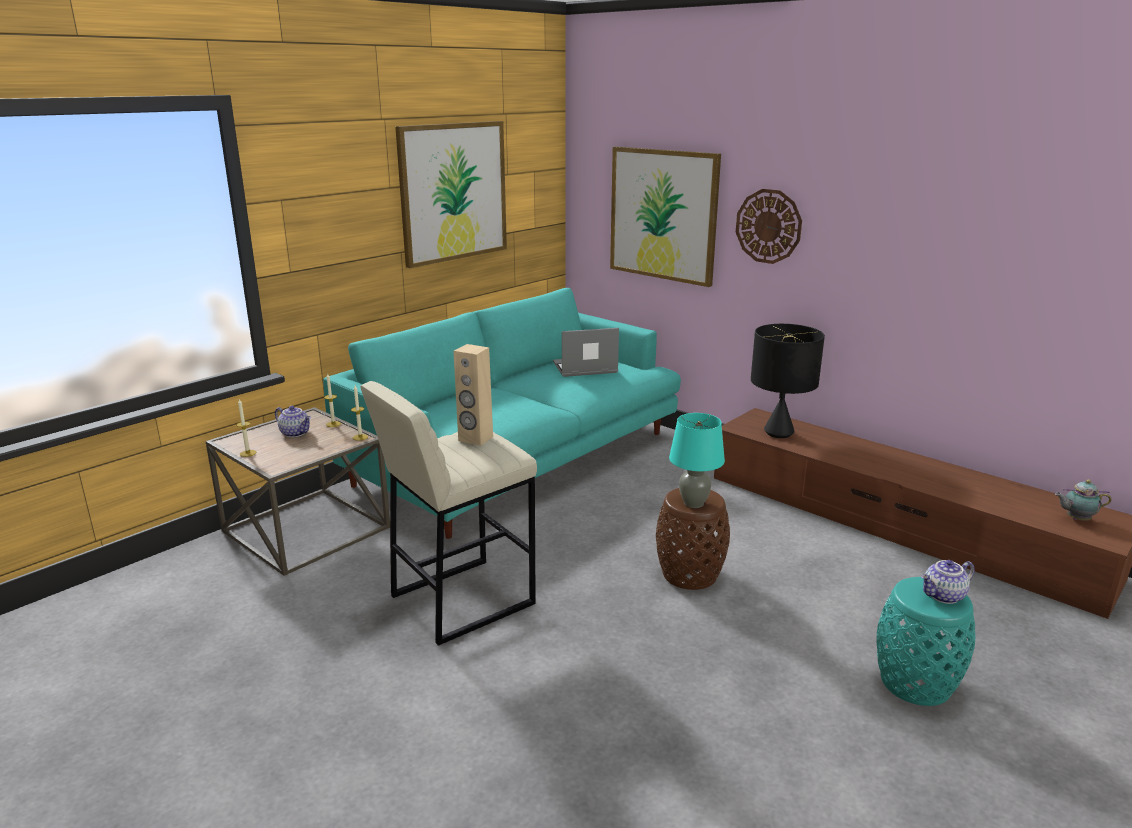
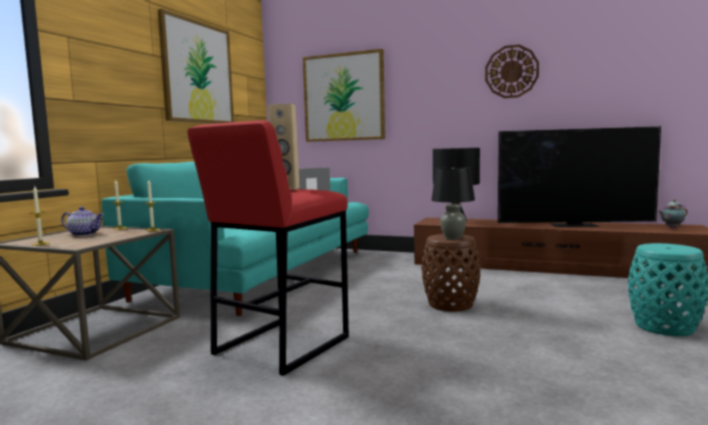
camera: 20 degrees left, 15 degrees down
beige stool [360,381,537,646] -> red stool [187,120,349,376]
turquoise table lamp [669,413,725,508] -> black table lamp [431,167,475,240]
wall clock [736,189,802,264] -> wall clock moved to [485,45,539,98]
teapot [921,560,975,604] -> none
none -> television [498,126,661,227]

